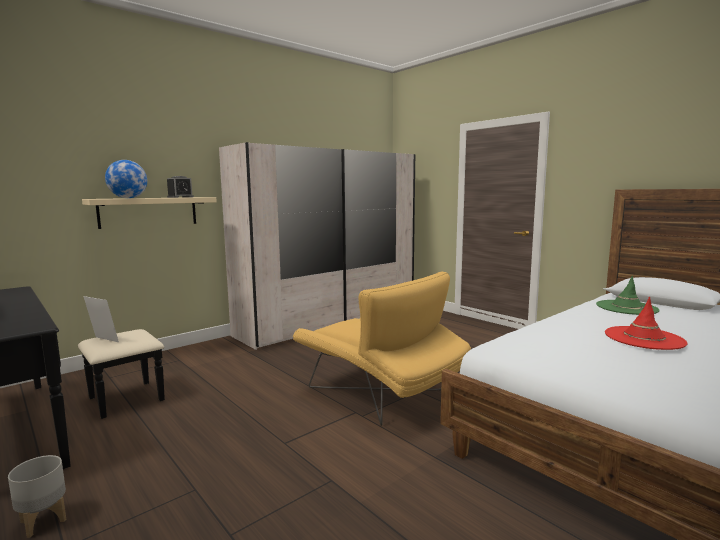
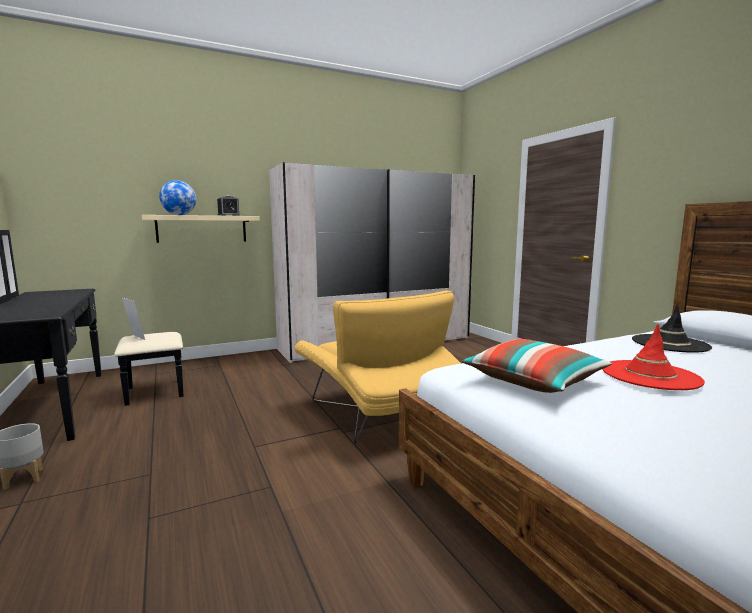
camera: 15 degrees right, 0 degrees up
green hat [596,276,660,315] -> black hat [632,304,712,353]
none -> pillow [462,339,612,393]

